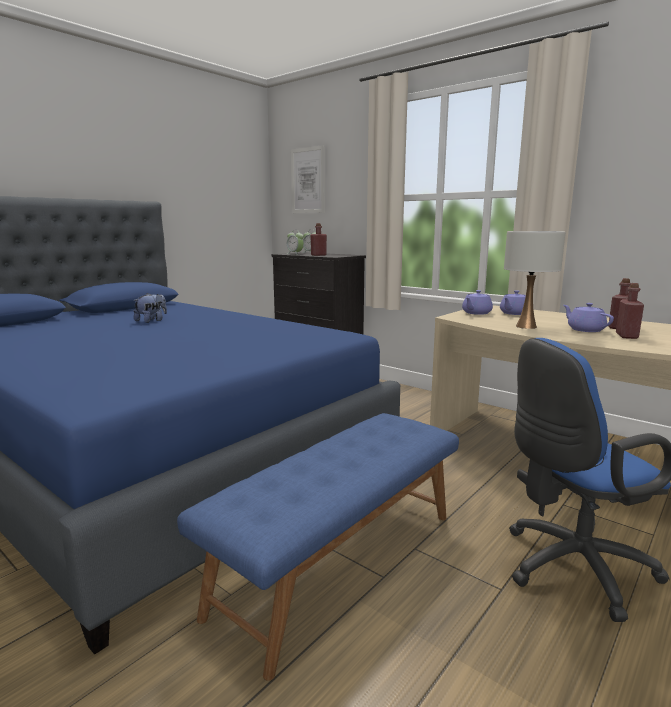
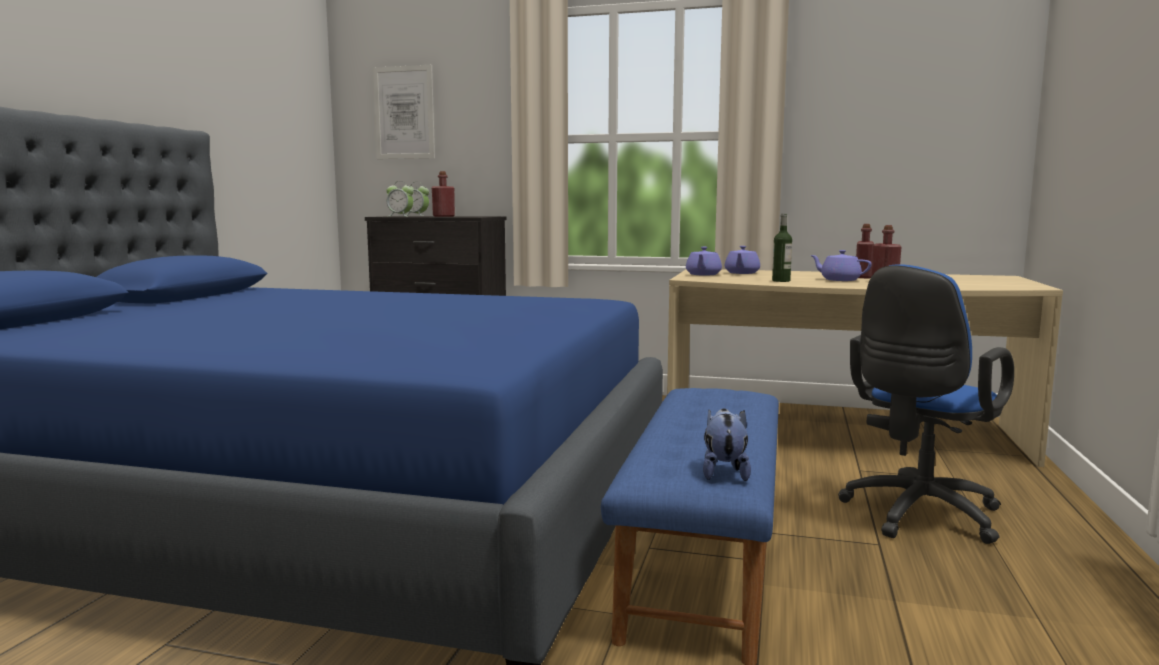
camera: 25 degrees left, 5 degrees down
plush toy [133,293,167,323] -> plush toy moved to [703,408,751,481]
white table lamp [504,231,566,329] -> bottle [772,213,792,282]

